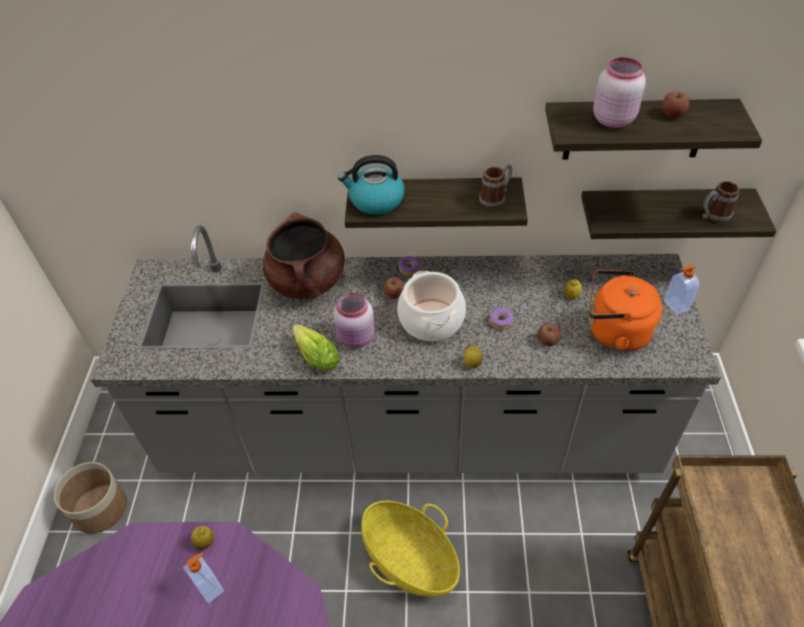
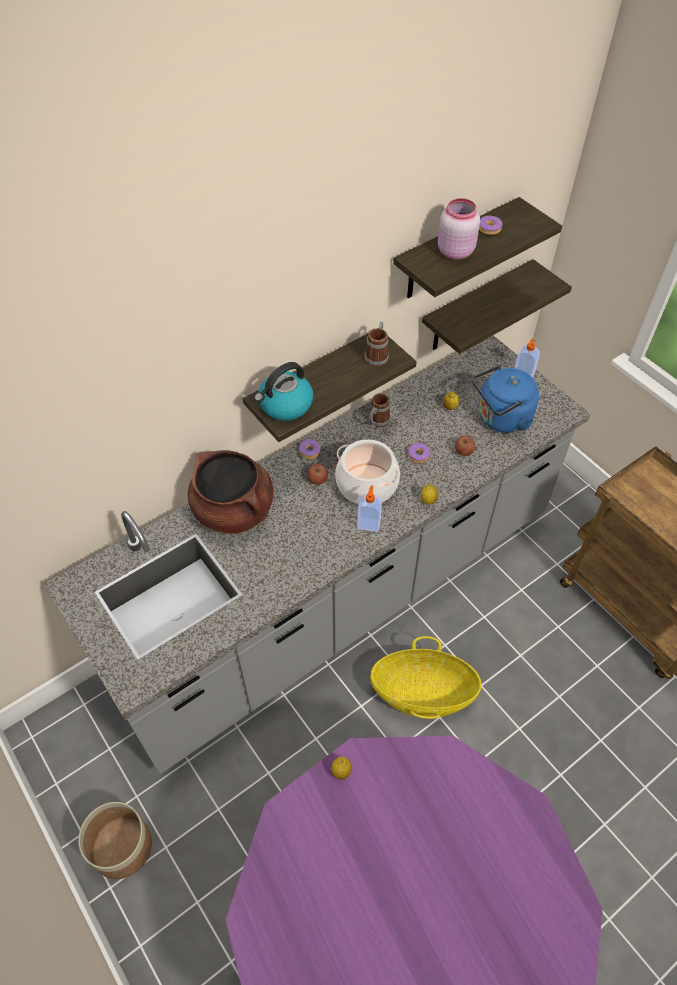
camera: 40 degrees left, 5 degrees up
soap dispenser [183,553,224,604] -> soap dispenser moved to [357,486,382,532]
lettuce [292,324,340,371] -> none
pink jar [333,293,375,348] -> none
orange kettle [589,270,662,352] -> blue kettle [472,365,539,433]
apple [662,91,690,118] -> donut [479,216,503,235]
mug [702,181,739,223] -> mug moved to [368,393,391,429]

